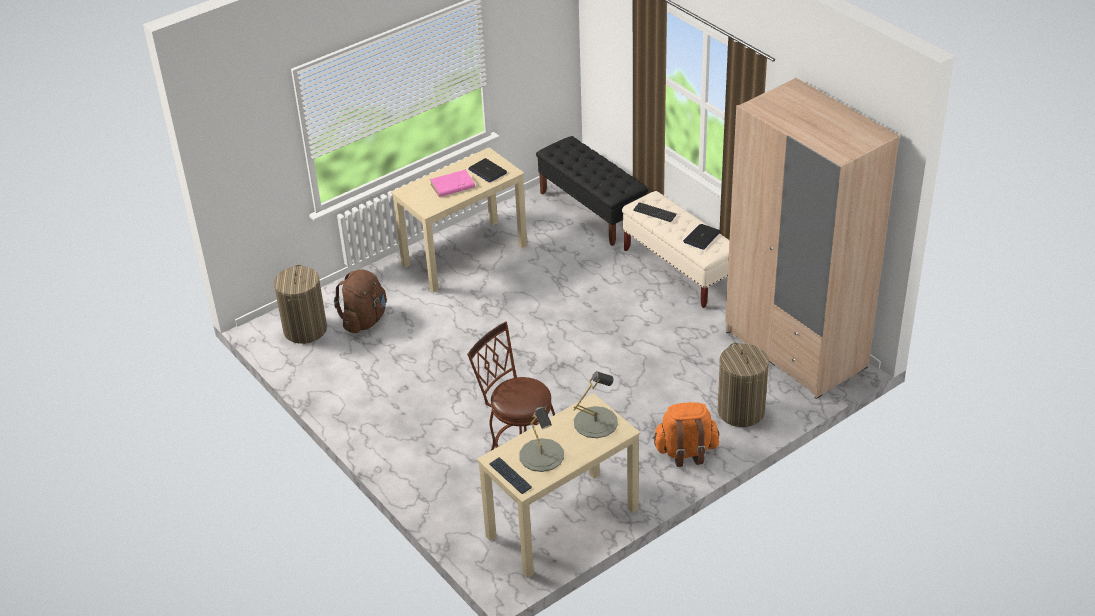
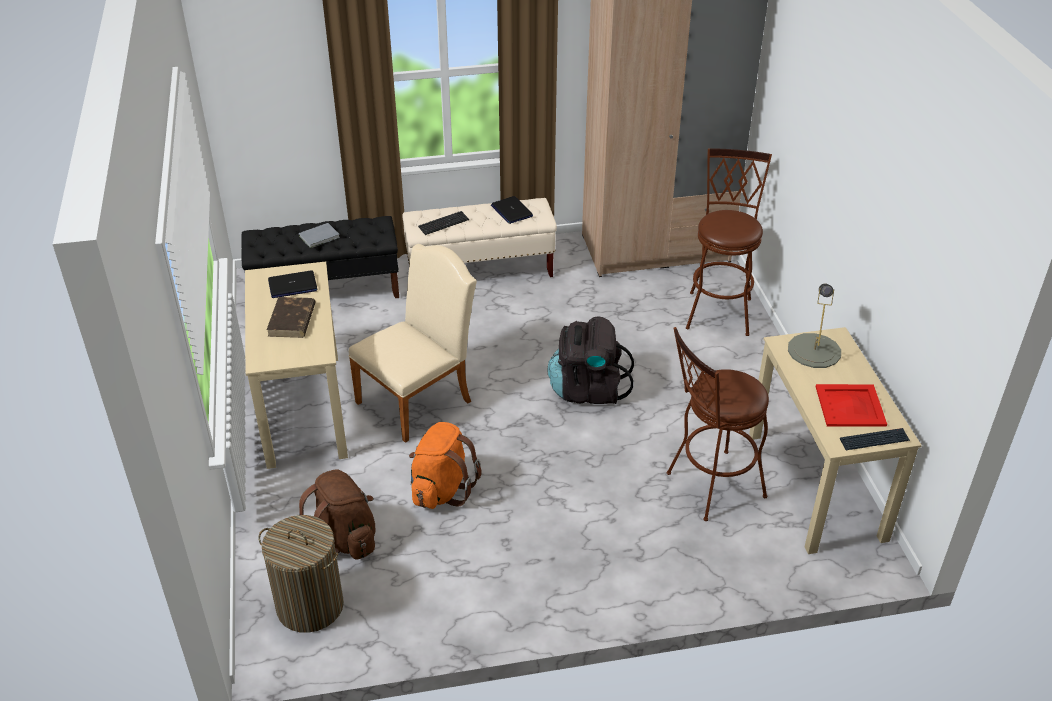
camera: 65 degrees left, 0 degrees up
pink book [430,170,475,197] -> brown book [267,297,316,338]
grey table lamp [519,407,564,472] -> red tray [816,384,887,427]
orange backpack [652,402,719,467] -> orange backpack moved to [409,422,482,509]
laundry basket [718,343,769,427] -> brown stool [686,148,772,336]
none -> grey book [299,223,340,248]
none -> beige chair [348,244,477,443]
none -> black backpack [547,316,634,404]

